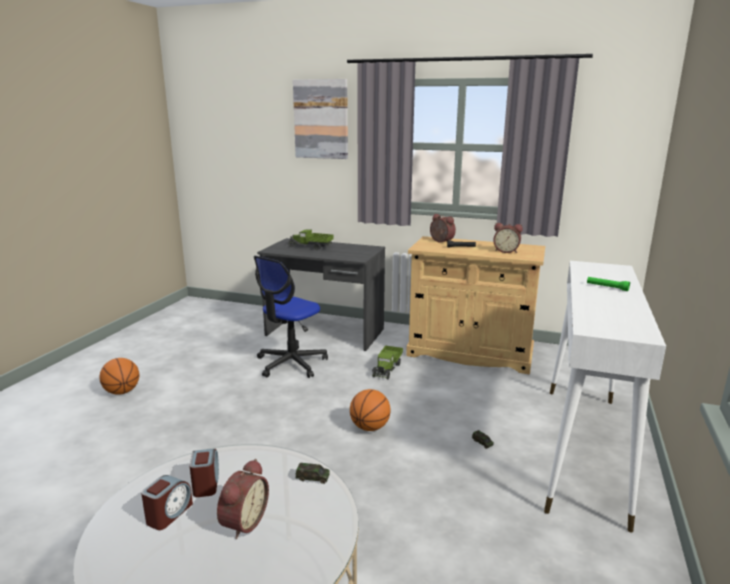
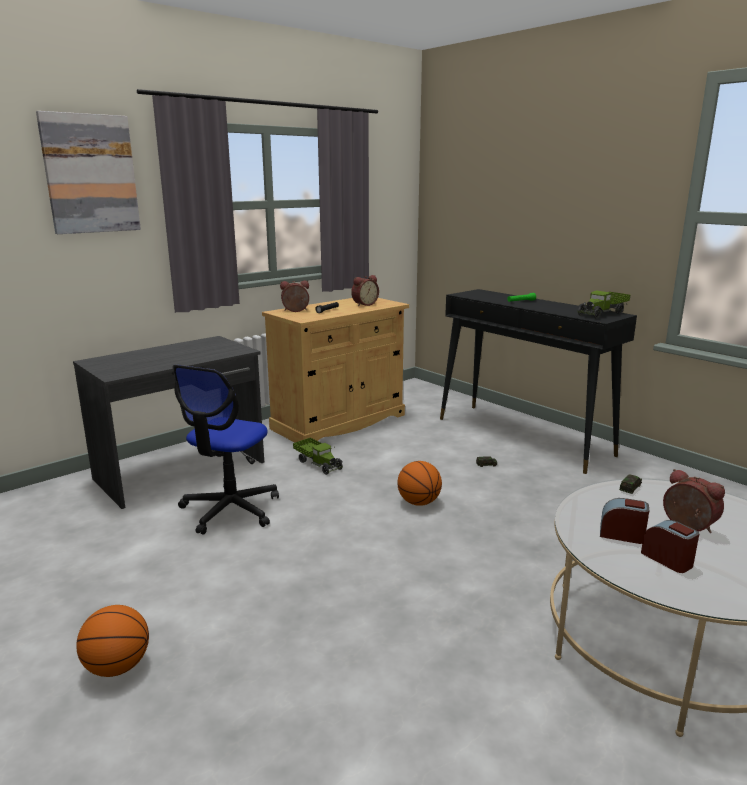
camera: 60 degrees left, 0 degrees up
office chair [254,256,328,378] -> office chair turned 45 degrees clockwise [172,365,279,535]
toy truck [288,230,334,250] -> toy truck moved to [577,290,631,319]
white console table [544,261,666,533] -> black console table [440,289,637,474]

